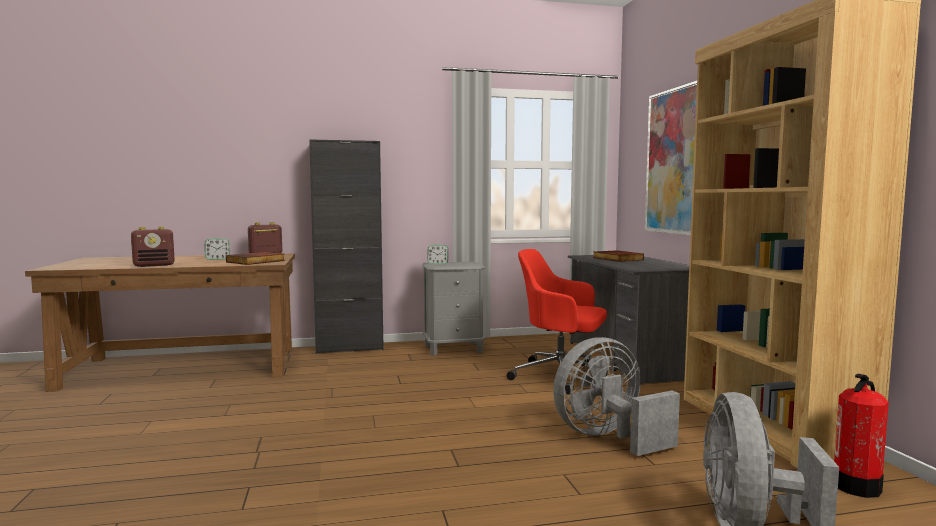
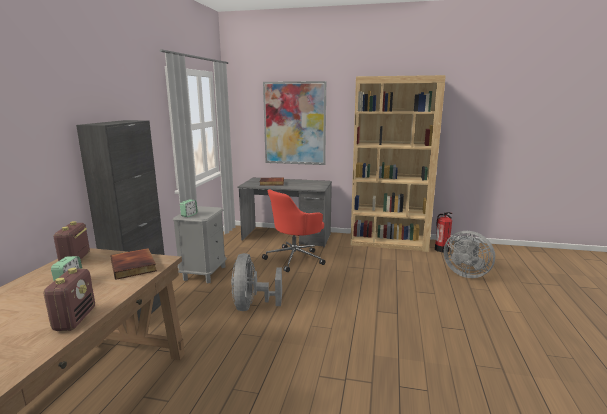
camera: 65 degrees left, 10 degrees up
grey fan [553,337,680,456] -> grey fan moved to [231,253,282,311]

